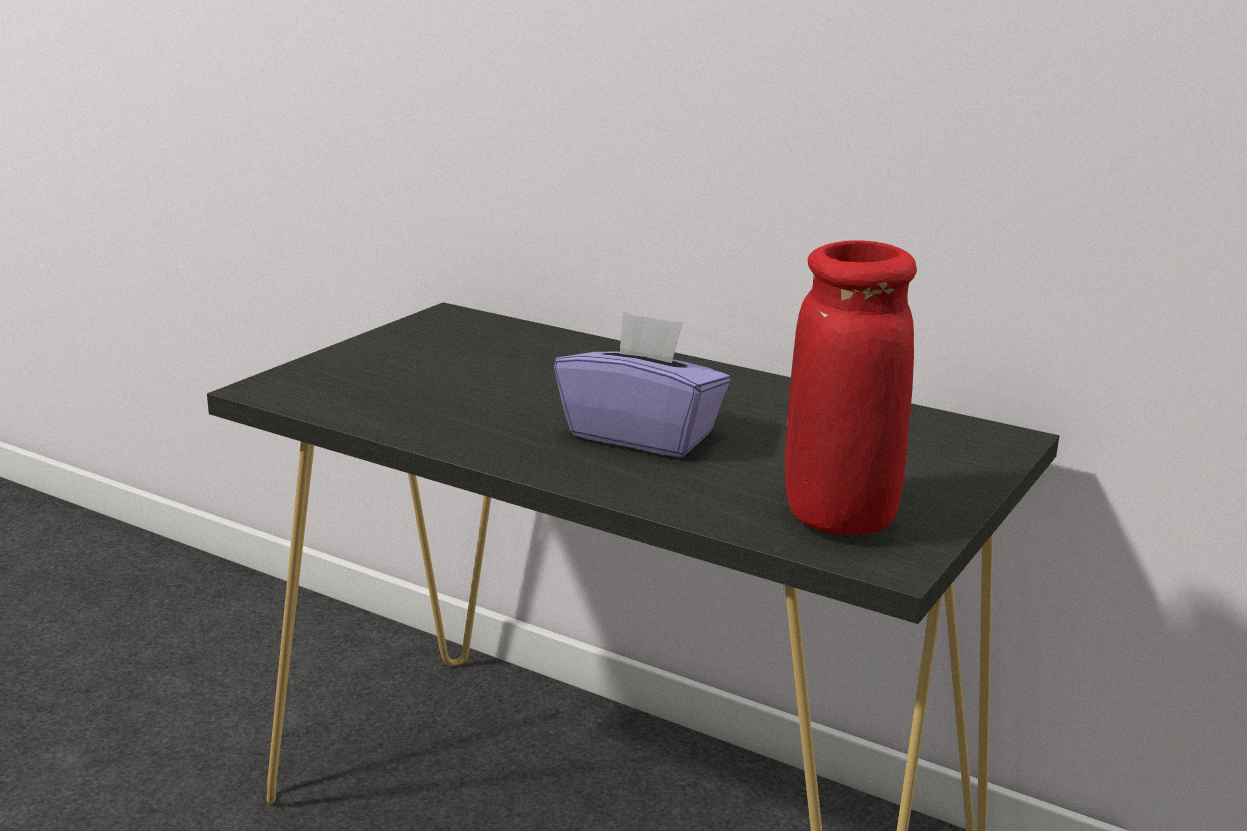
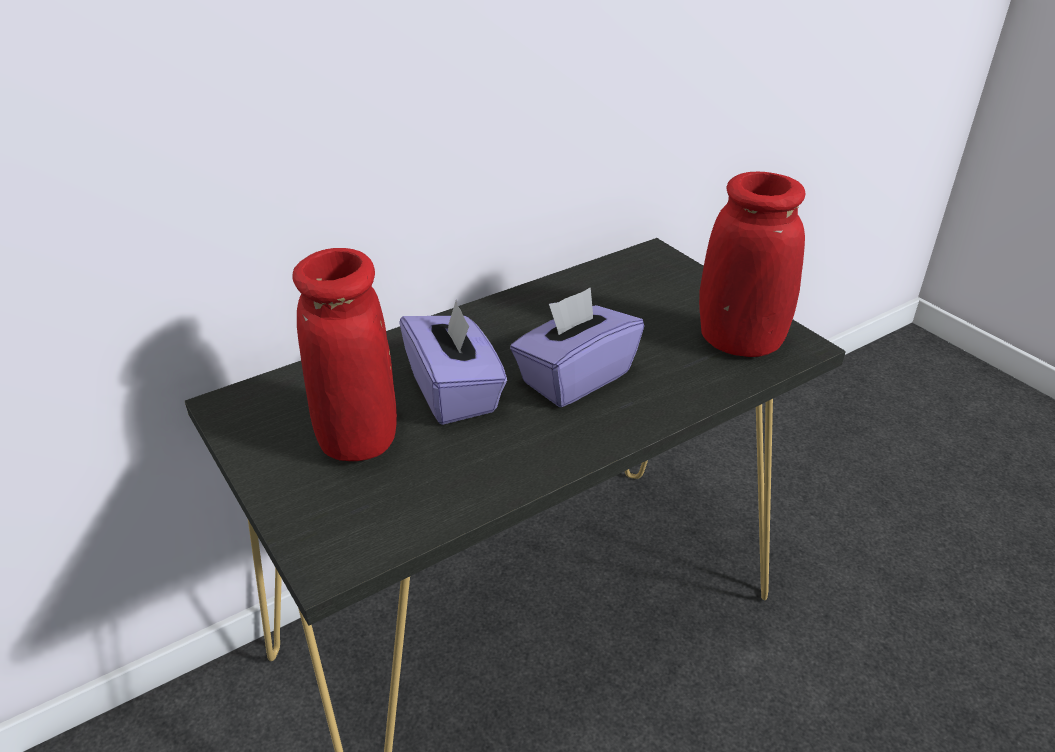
camera: 65 degrees left, 15 degrees up
none -> red vase [293,248,397,461]
none -> purple tissue box [399,299,507,425]

